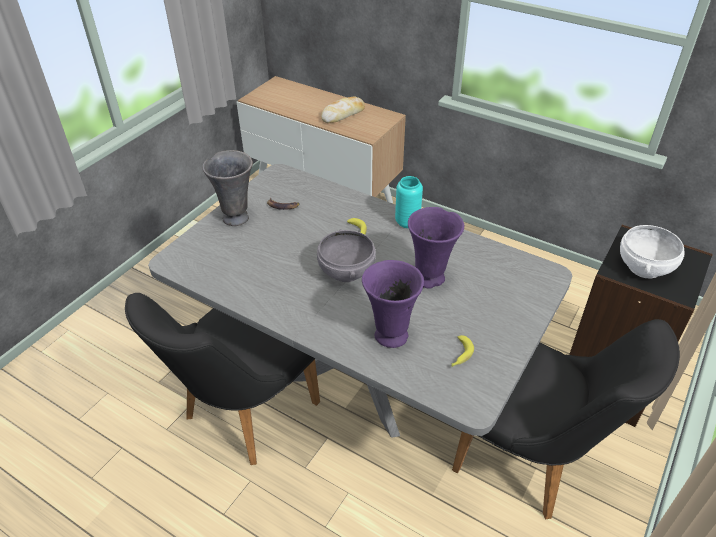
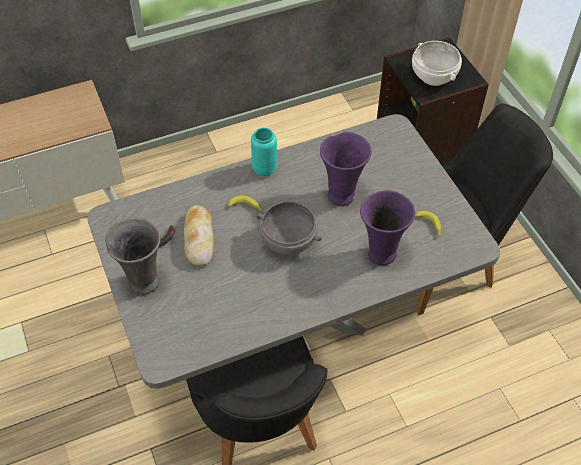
camera: 55 degrees left, 10 degrees up
bread [321,97,365,123] -> bread moved to [184,205,214,266]

